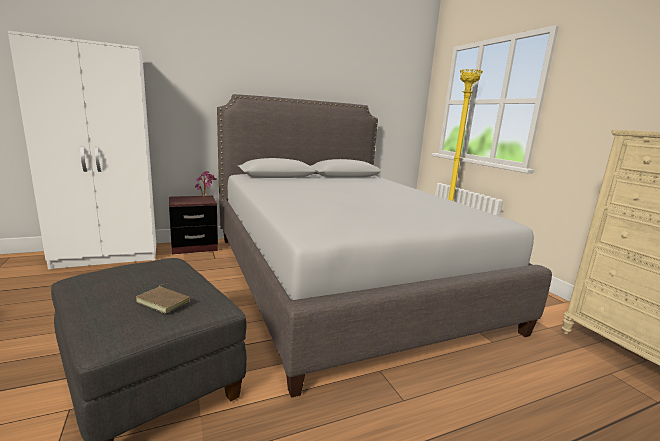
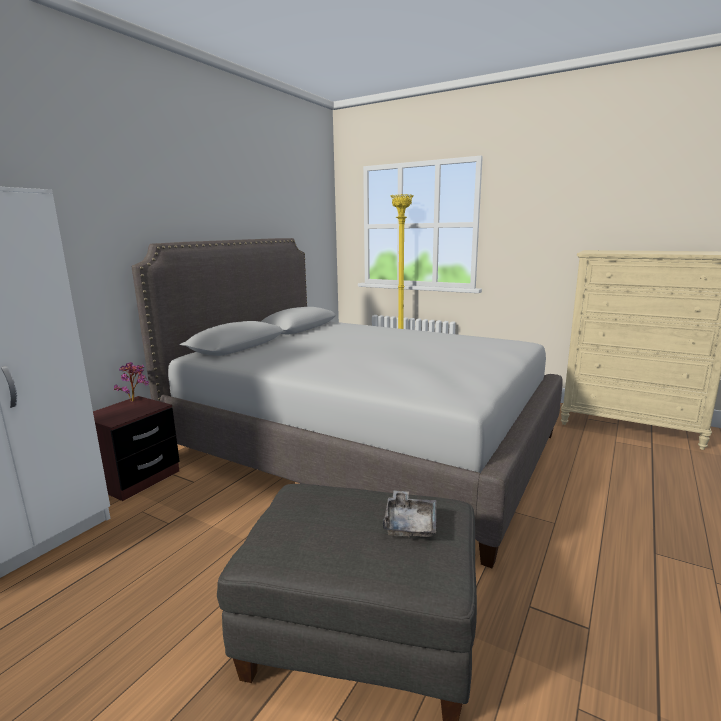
camera: 35 degrees left, 0 degrees up
brown book [136,283,190,314] -> grey tray [383,490,436,539]

